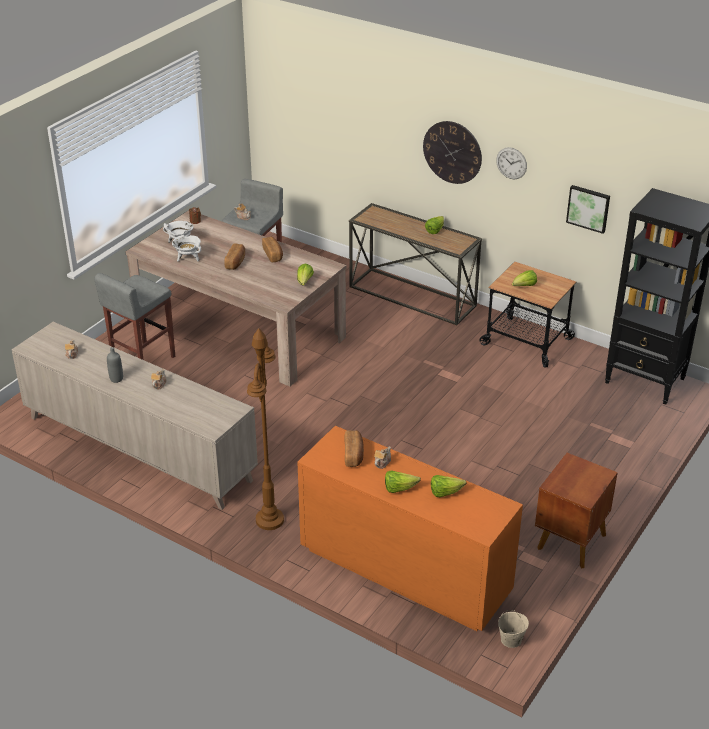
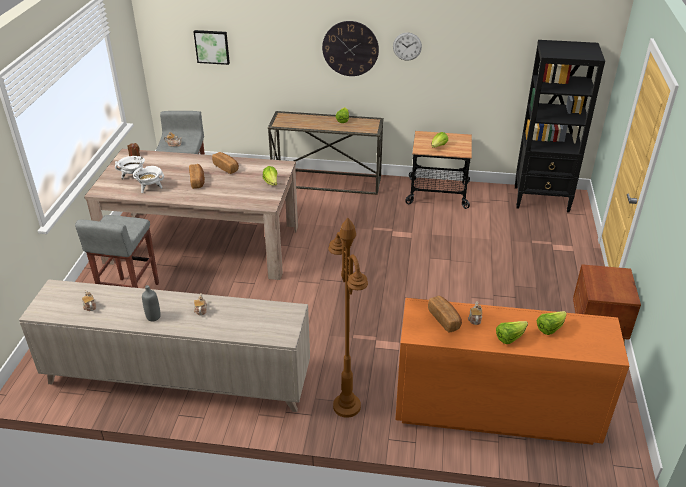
camera: 25 degrees left, 0 degrees up
beige bucket [498,610,529,648] -> none
picture [566,185,610,234] -> picture moved to [194,30,230,65]

